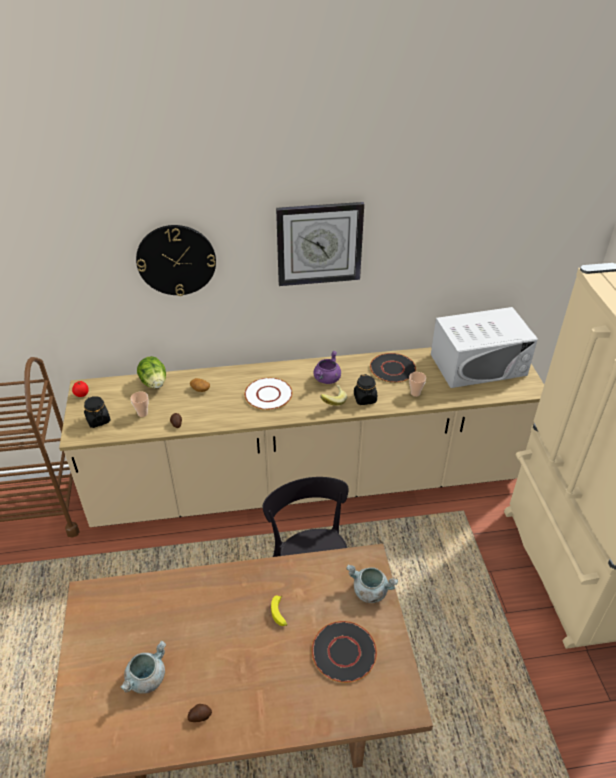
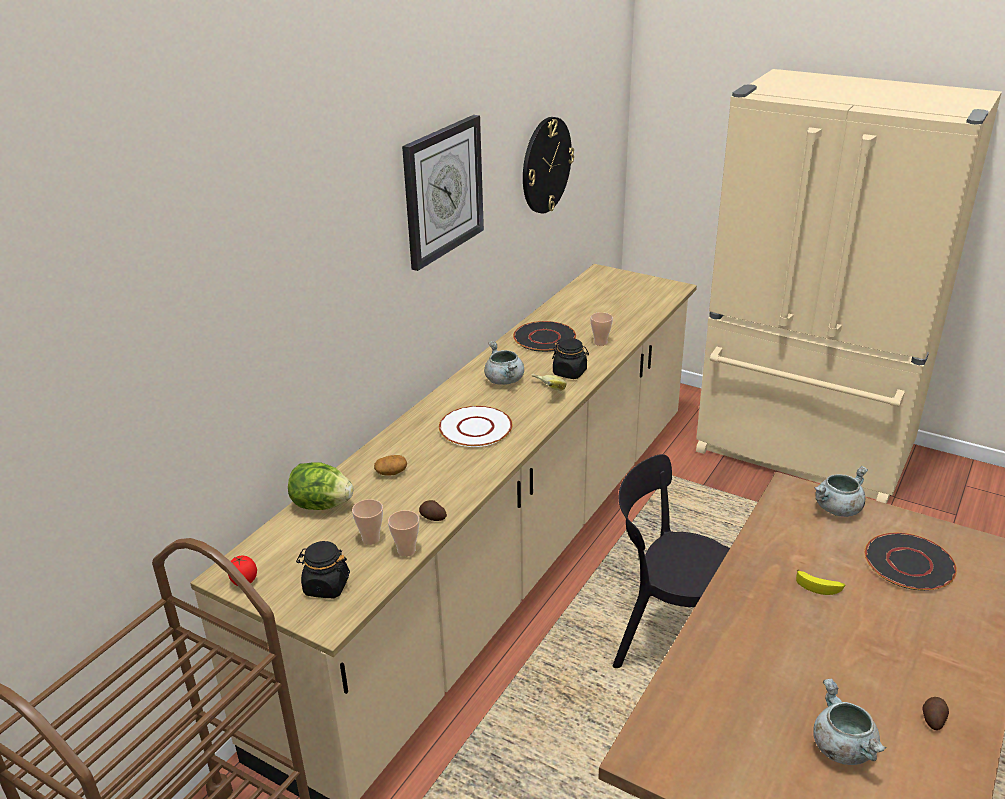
camera: 50 degrees left, 10 degrees down
wall clock [136,225,216,296] -> wall clock moved to [523,117,574,214]
purple cooking pot [313,351,341,384] -> grey cooking pot [484,341,524,385]
white microwave [431,307,538,388] -> none
none -> cup [388,510,419,557]

